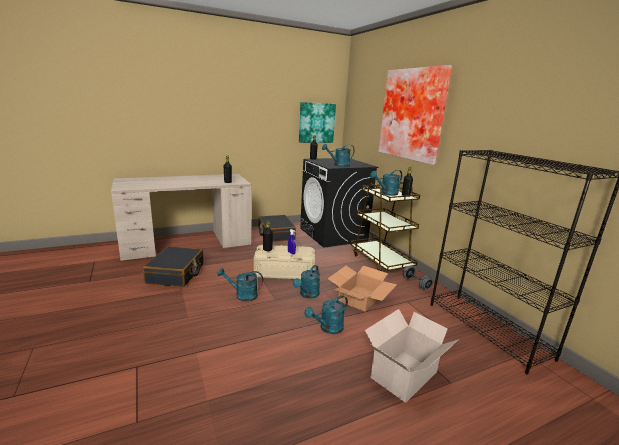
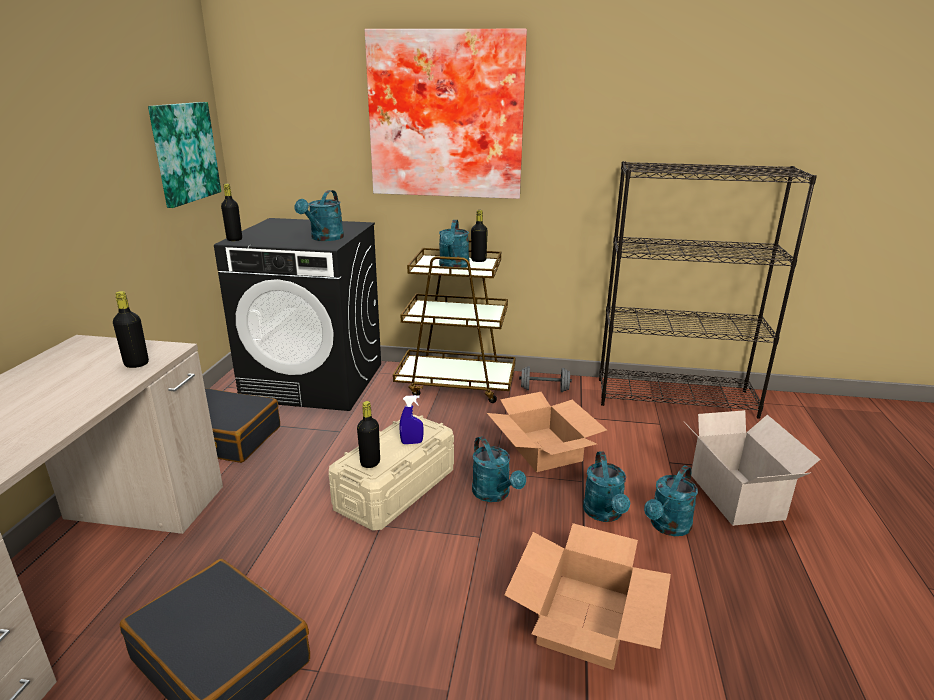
camera: 55 degrees left, 5 degrees up
turquoise watering can [217,268,263,302] -> turquoise watering can moved to [644,466,698,536]
none -> cardboard box [504,523,671,670]

